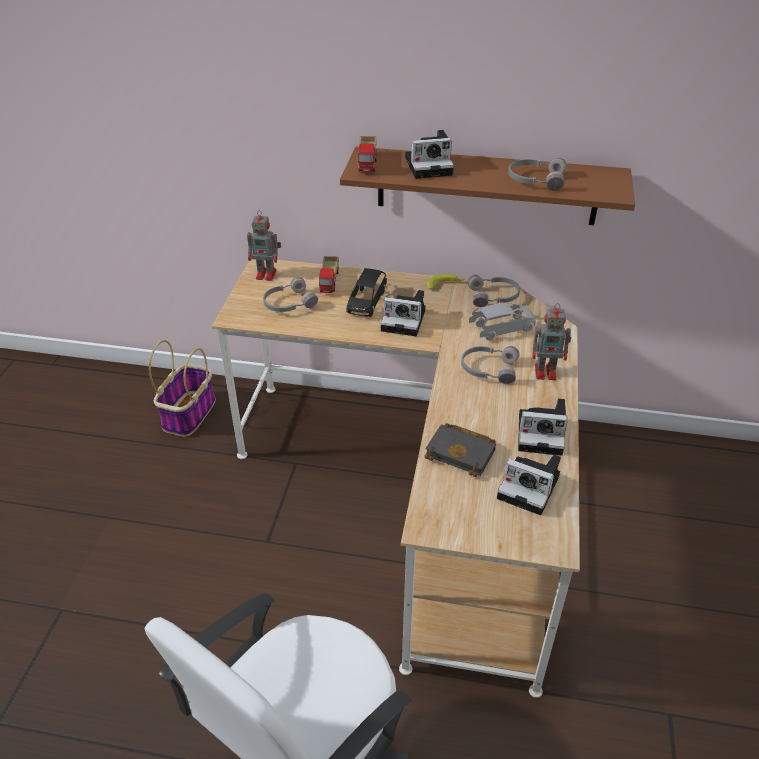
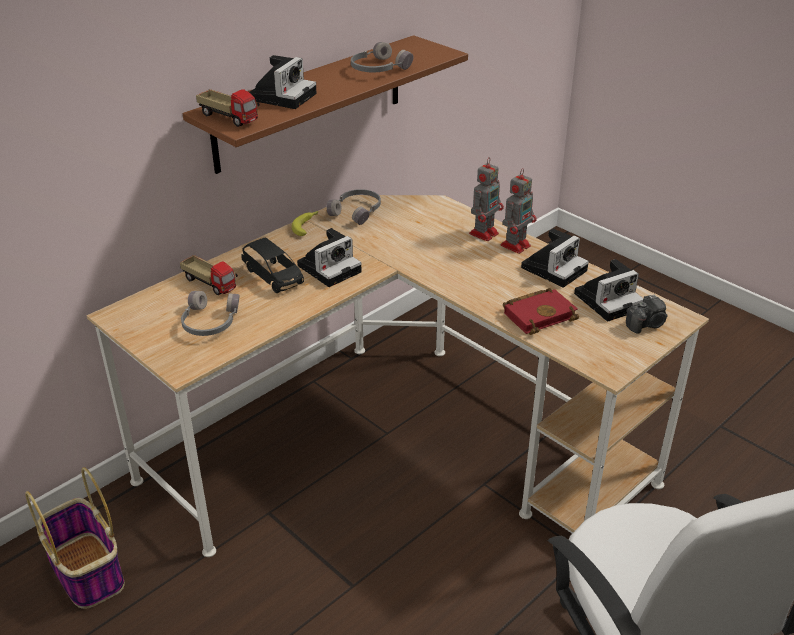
camera: 55 degrees left, 5 degrees down
toy robot [247,210,281,281] -> toy robot moved to [501,168,537,254]
black book [425,423,496,477] -> red book [503,288,579,335]
grey headphones [461,346,520,384] -> none
grey toy car [469,303,536,340] -> none
none -> camera [626,294,668,334]

